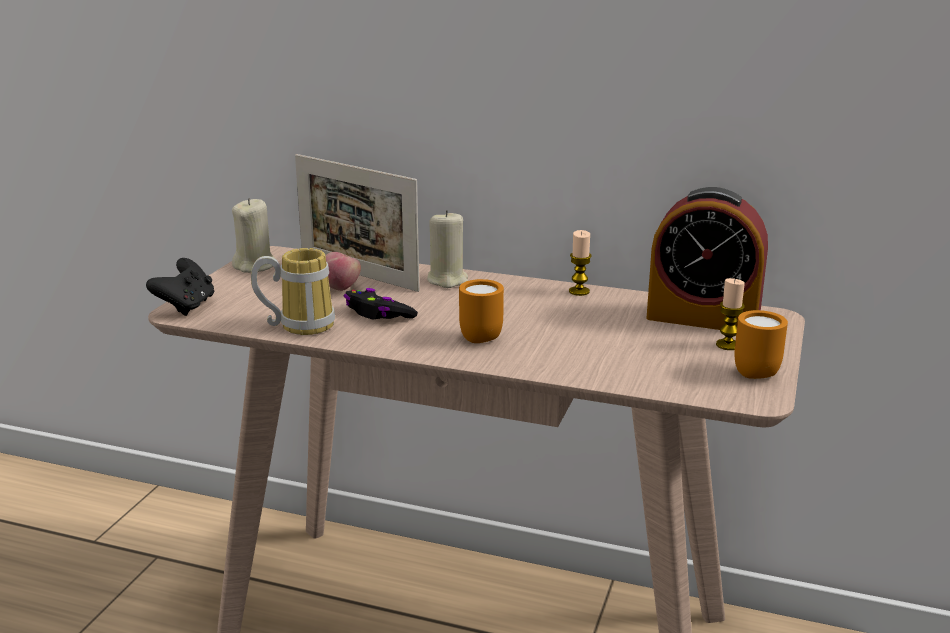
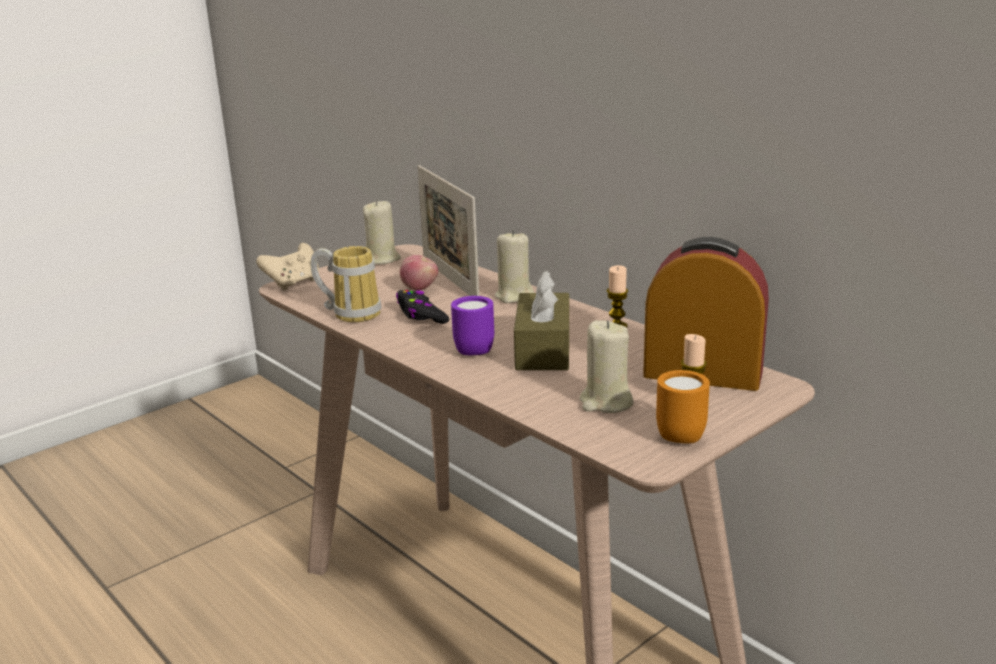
camera: 30 degrees right, 0 degrees up
black game controller [146,258,214,316] -> beige game controller [256,243,319,291]
orange mug [459,279,504,343] -> purple mug [451,296,494,355]
alarm clock [647,187,768,330] -> alarm clock turned 150 degrees clockwise [643,237,769,391]
none -> brown tissue box [514,271,569,370]
none -> beige candle [579,320,634,413]

